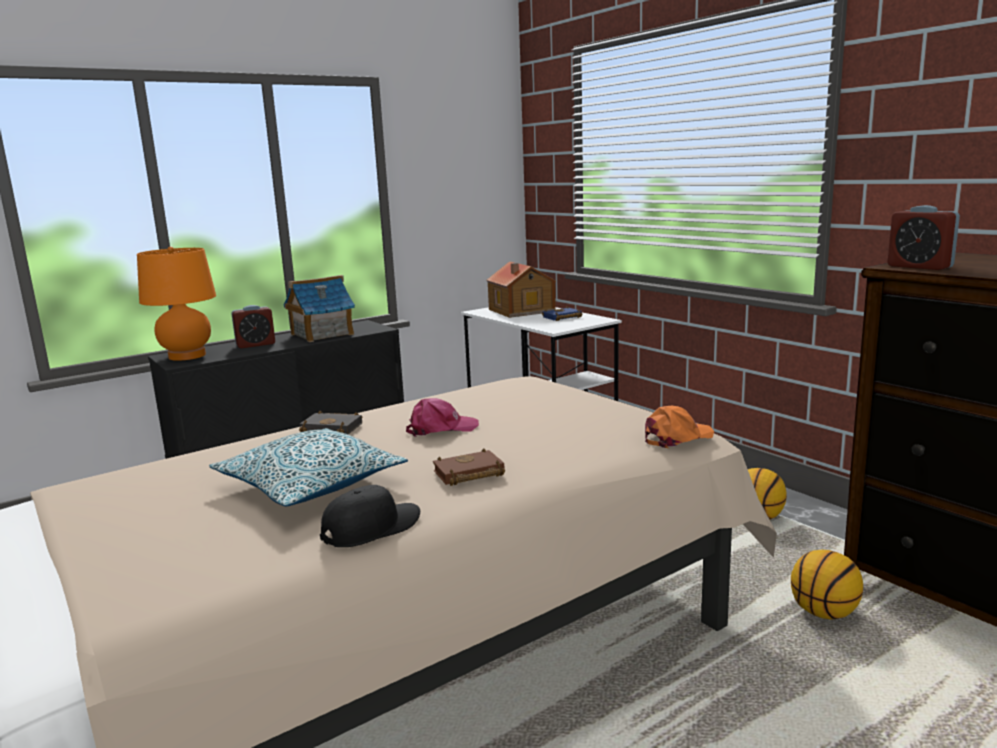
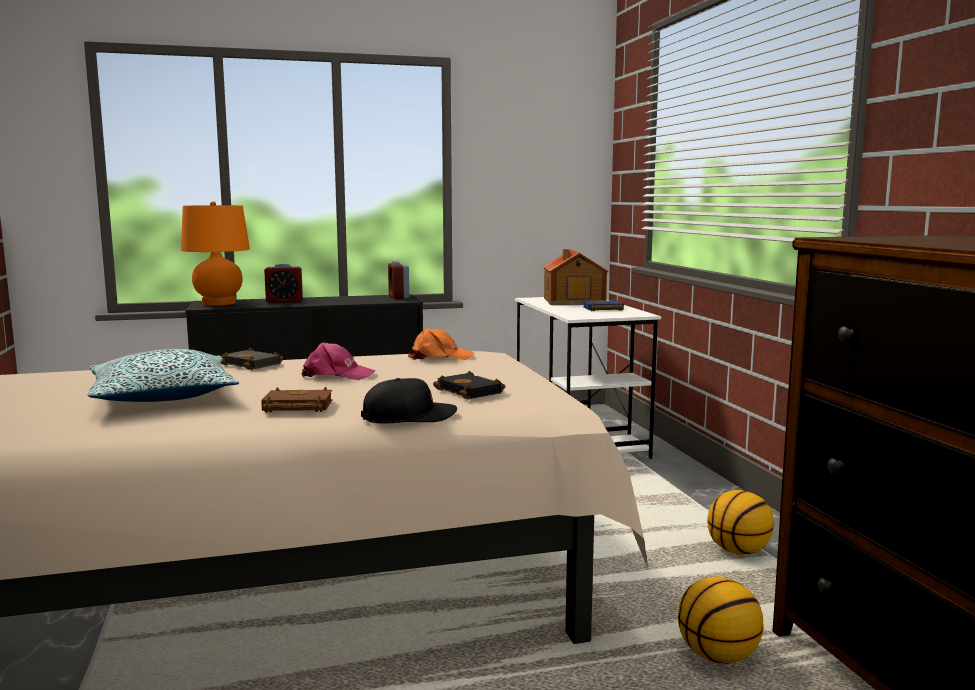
camera: 20 degrees right, 5 degrees down
toy house [283,275,355,342] -> none
black cap [320,485,420,547] -> black cap moved to [361,378,457,424]
orange cap [645,406,714,448] -> orange cap moved to [408,328,474,360]
alarm clock [888,205,960,270] -> alarm clock moved to [388,260,409,299]
none -> black book [433,371,505,399]

